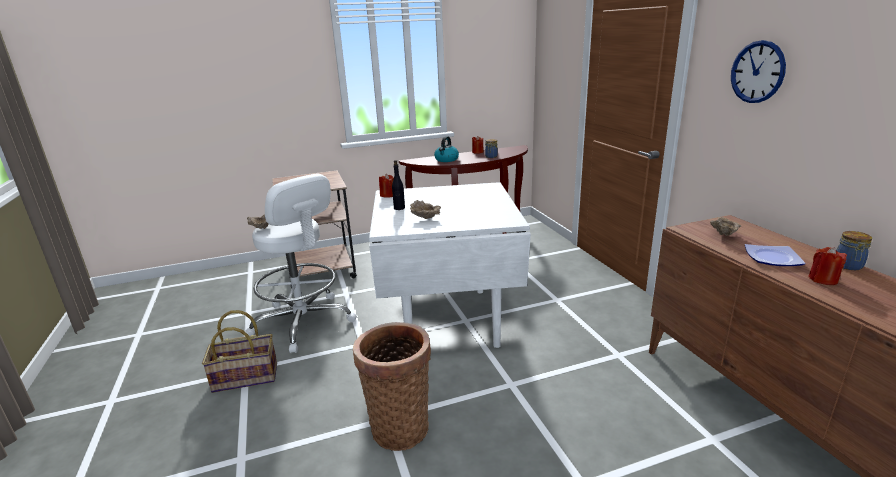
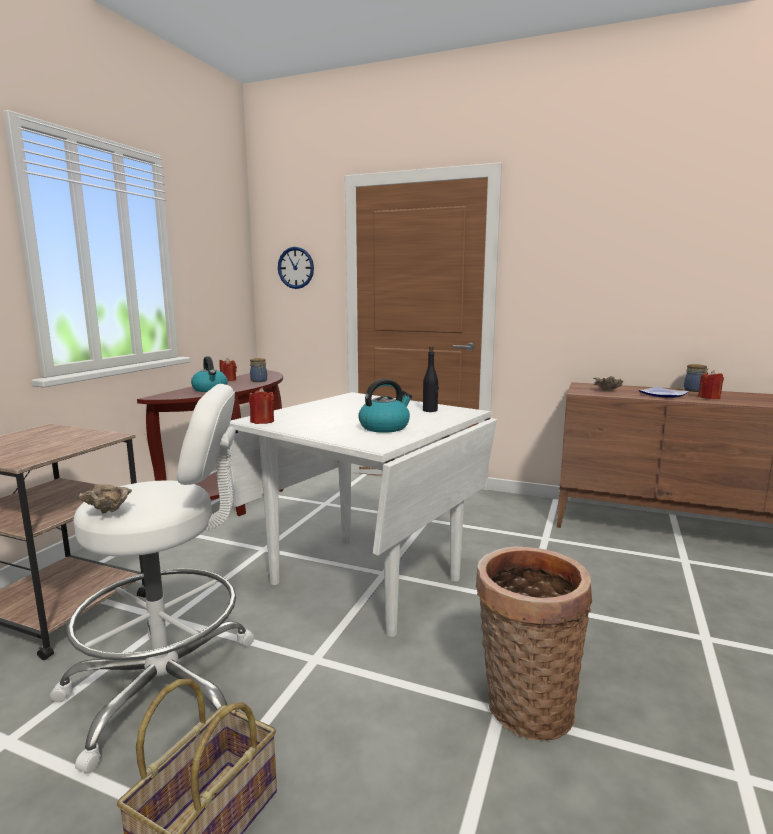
camera: 50 degrees left, 10 degrees down
black bottle [392,160,405,210] -> black bottle moved to [423,346,439,412]
beige bowl [410,200,441,219] -> kettle [358,379,412,433]
wall clock [731,40,786,103] -> wall clock moved to [278,247,314,289]

